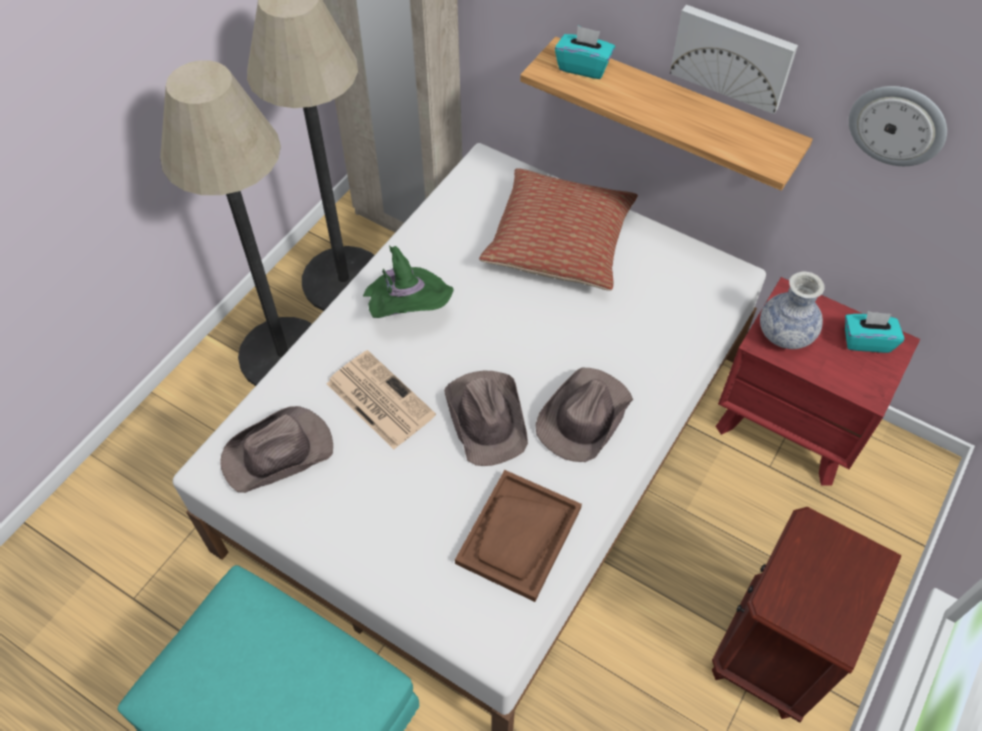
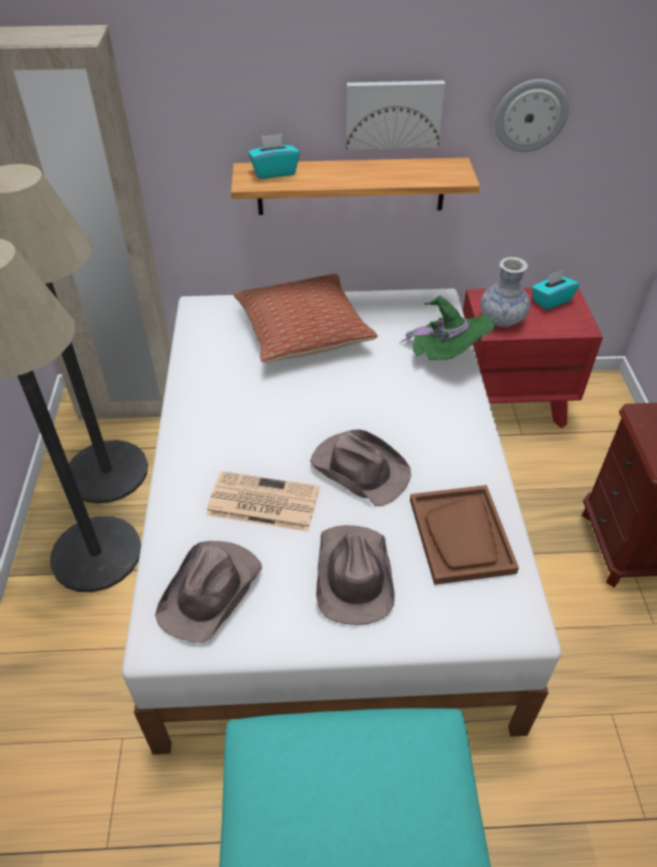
camera: 35 degrees left, 10 degrees down
green hat [363,245,453,318] -> green hat moved to [400,296,494,360]
brown hat [535,367,633,462] -> brown hat moved to [316,525,395,625]

